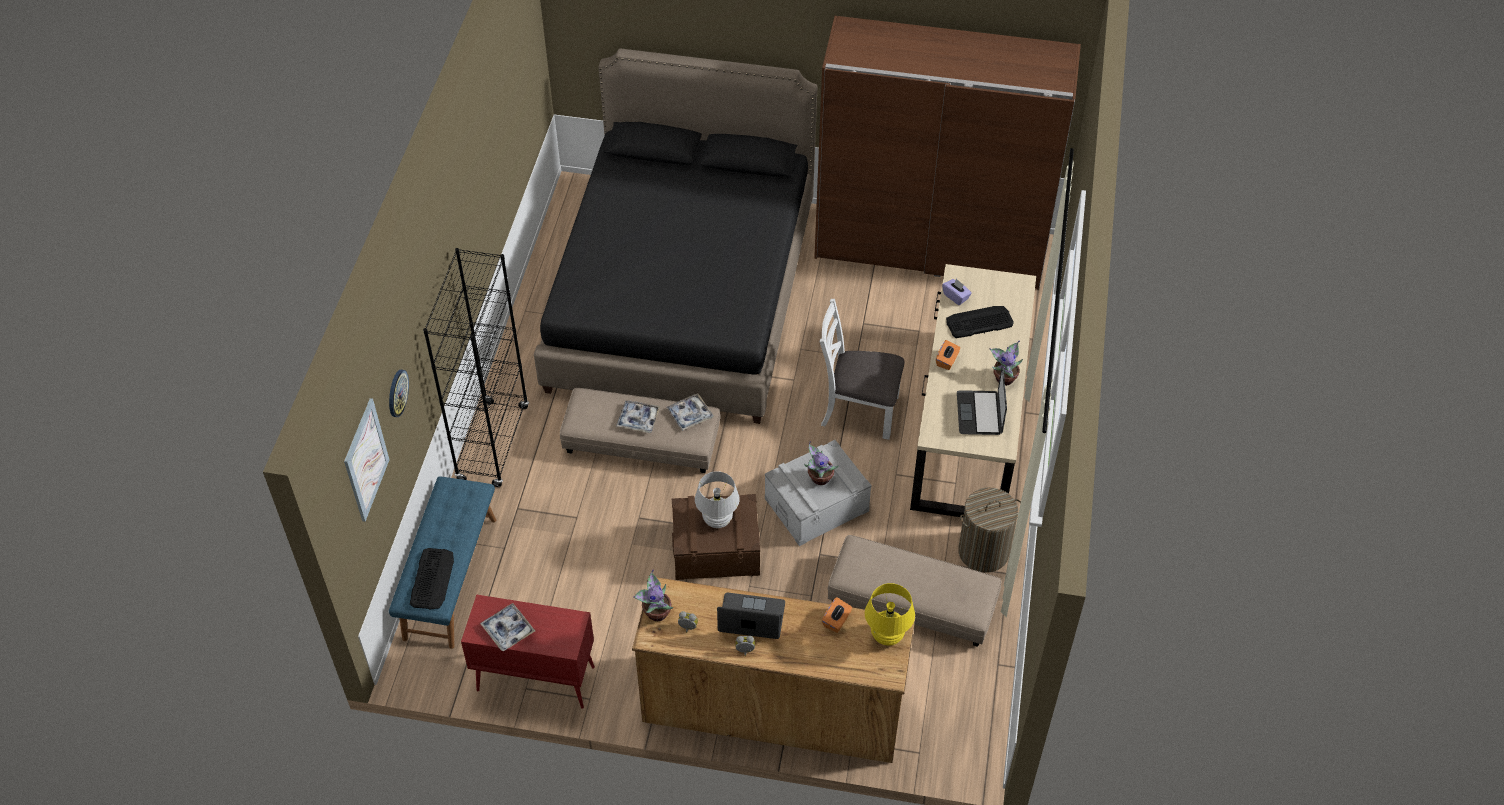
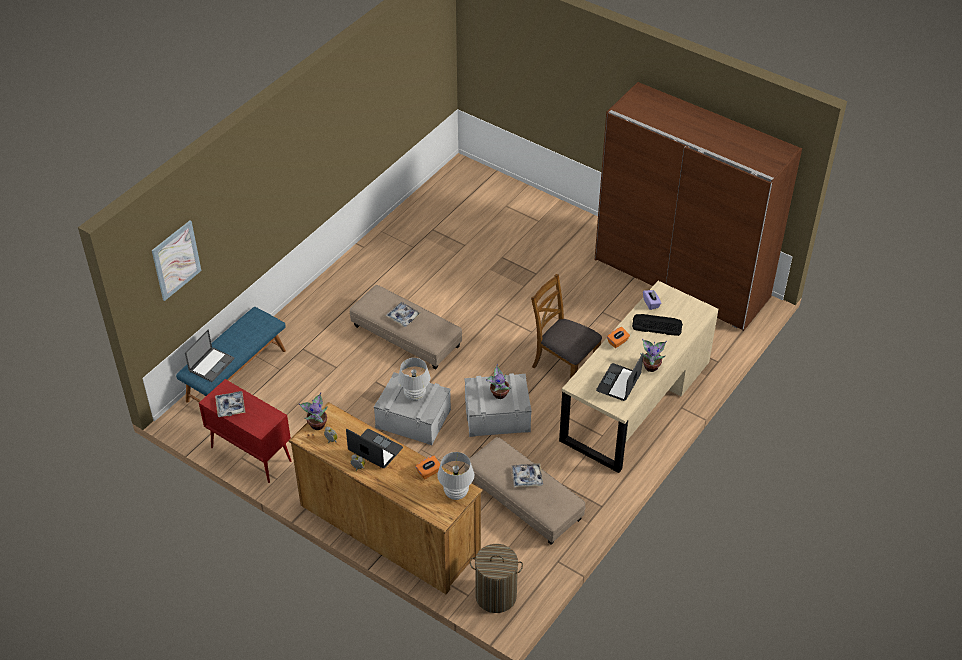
camera: 25 degrees right, 5 degrees down
wall clock [389,370,409,417] -> none
keyboard [410,548,454,610] -> laptop [185,329,235,382]
black bookcase [423,248,529,487] -> none
black bed [534,48,817,424] -> none
tray [666,393,714,431] -> tray moved to [511,463,543,487]
brown storage box [672,493,760,580] -> grey storage box [374,372,451,445]
white chair [820,299,905,440] -> brown chair [531,274,602,379]
yellow table lamp [865,583,915,646] -> white table lamp [437,452,474,500]
laundry basket [958,488,1021,573] -> laundry basket moved to [470,544,523,613]

